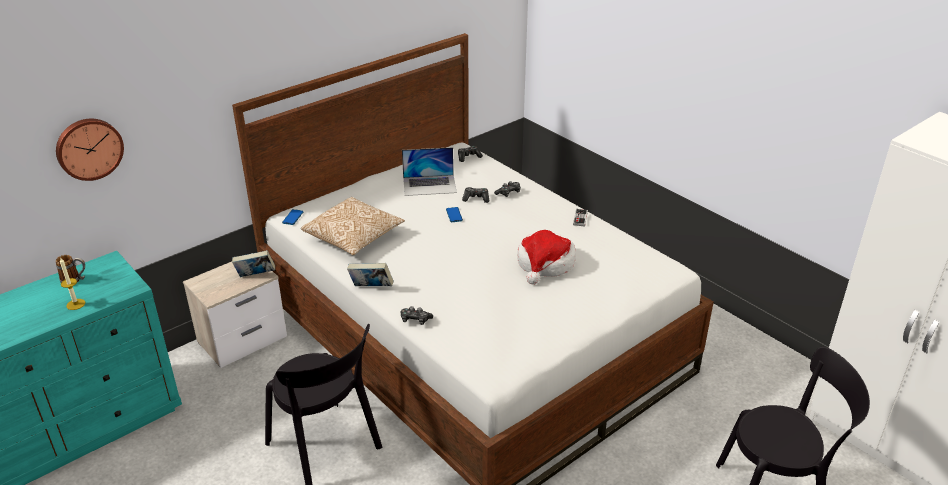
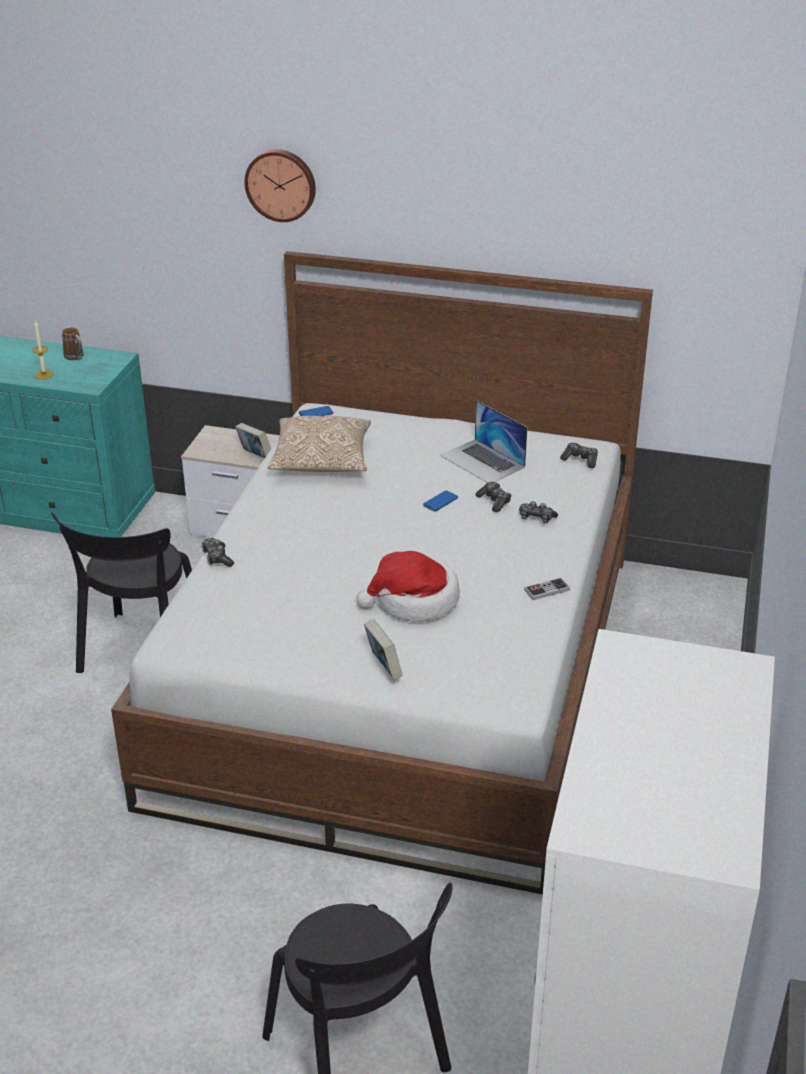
camera: 55 degrees right, 0 degrees up
wall clock [56,119,124,181] -> wall clock moved to [244,149,316,222]
book [347,263,394,286] -> book moved to [364,619,403,680]

